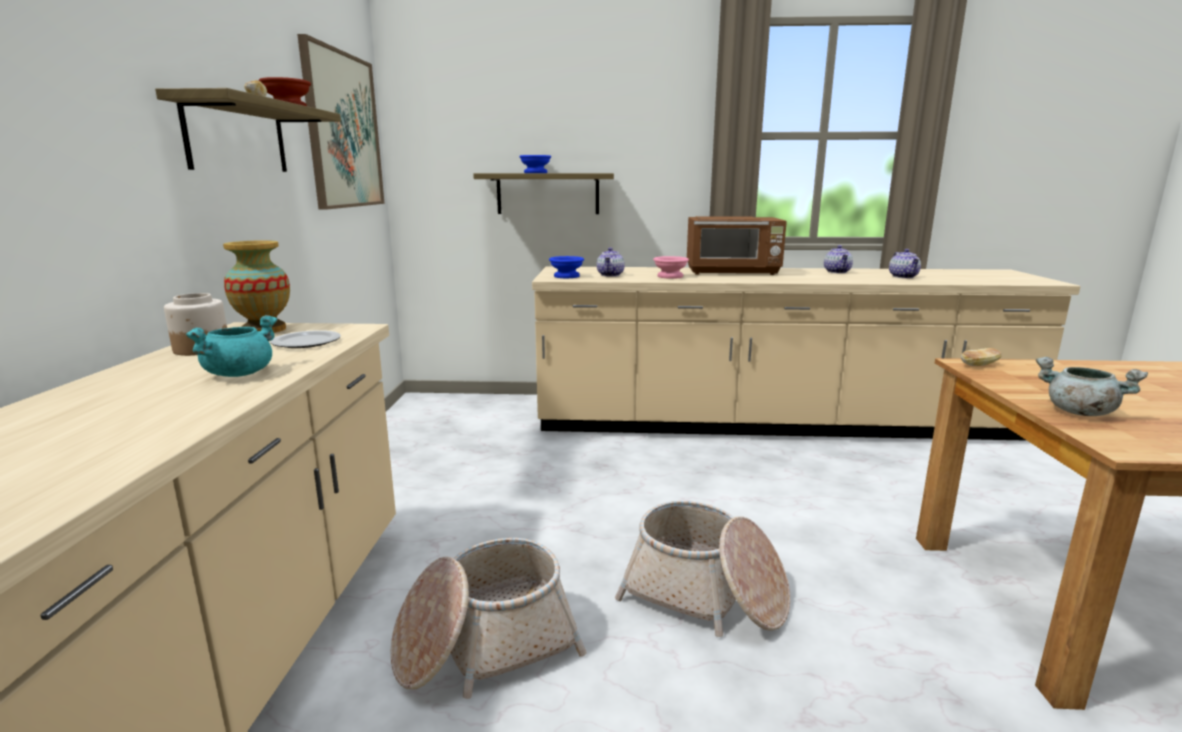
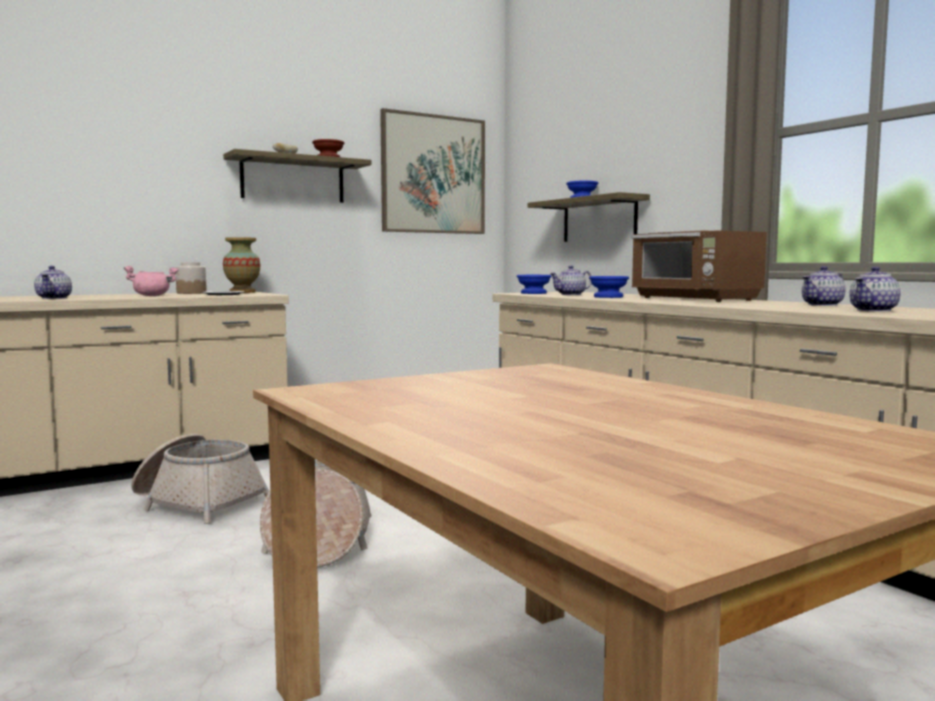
camera: 55 degrees right, 10 degrees down
turquoise cooking pot [186,315,278,377] -> pink cooking pot [124,266,179,296]
pink bowl [653,256,689,279] -> blue bowl [589,276,629,298]
bread [961,348,1002,366] -> none
grey cooking pot [1036,357,1148,416] -> none
none -> teapot [34,266,72,299]

